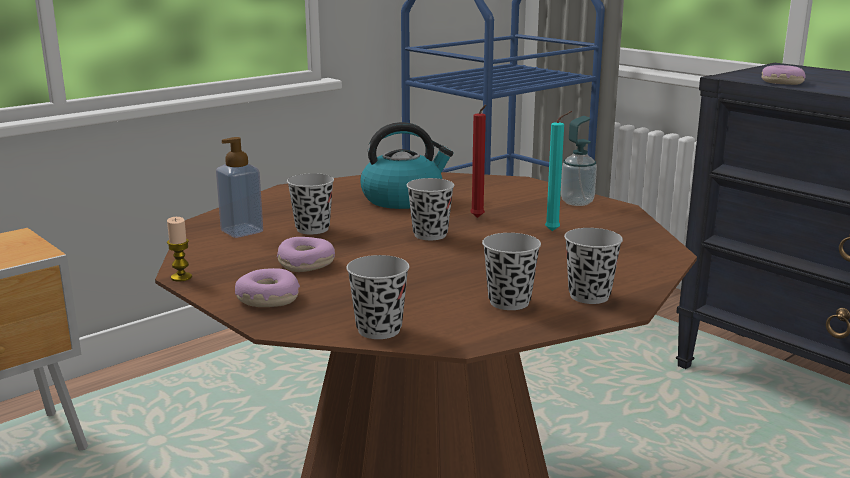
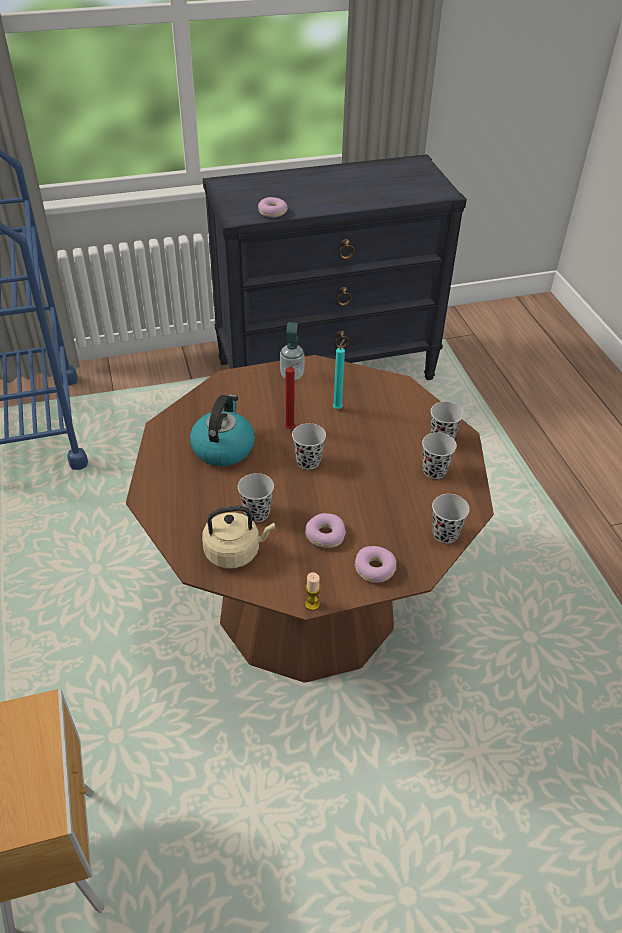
camera: 65 degrees left, 25 degrees up
soap dispenser [216,137,263,238] -> beige kettle [202,506,275,569]

